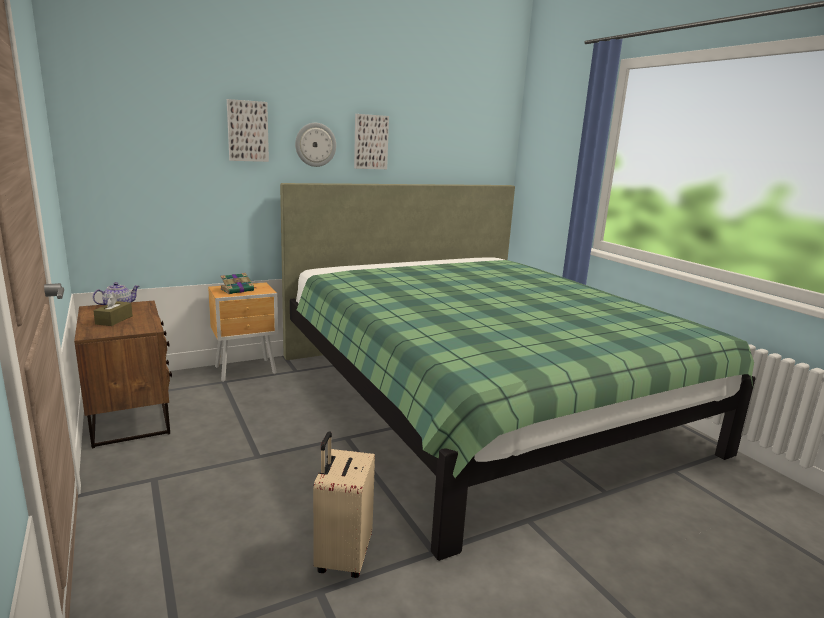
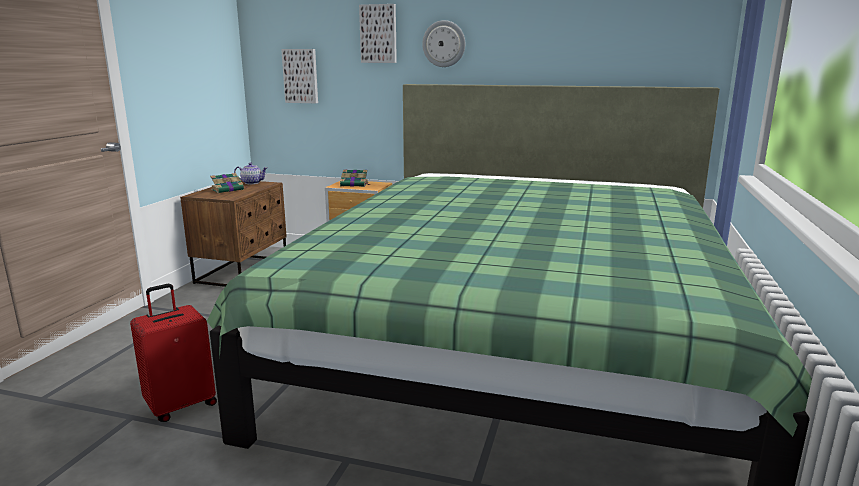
camera: 45 degrees right, 0 degrees up
brown tissue box [93,293,133,326] -> book [210,173,246,193]
beige suitcase [313,431,375,578] -> red suitcase [130,284,217,422]
picture [354,114,389,169] -> picture moved to [281,49,318,103]

